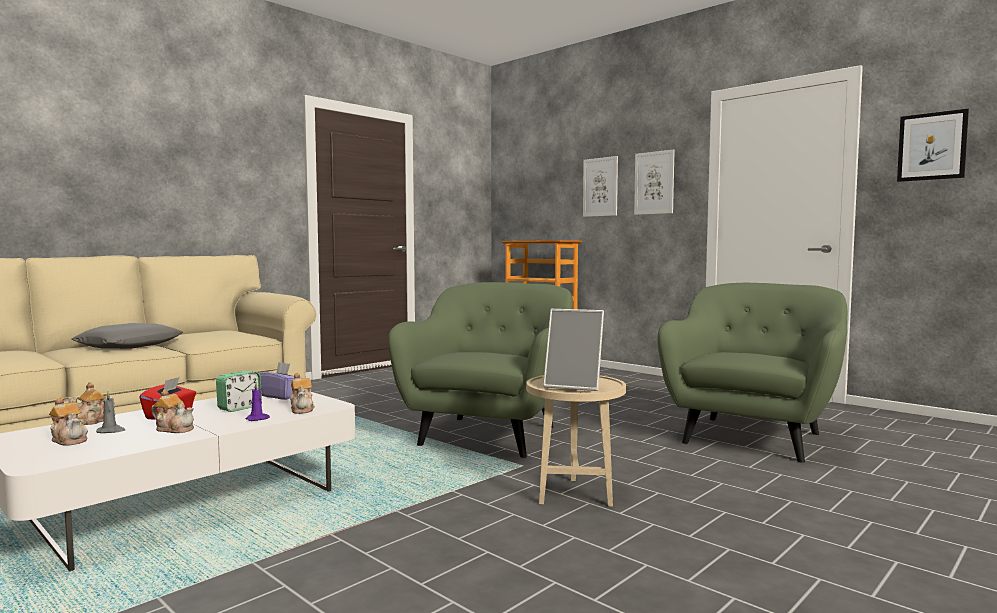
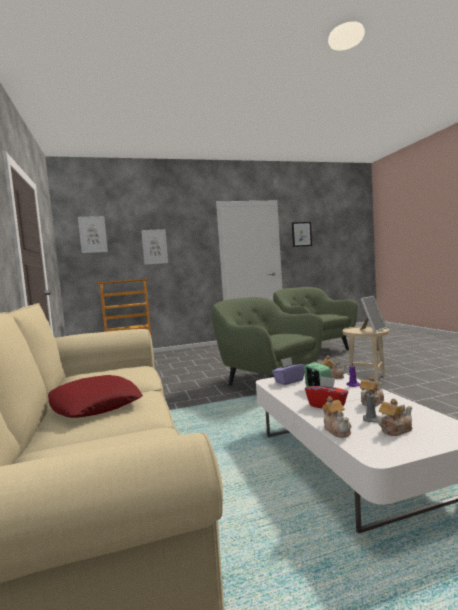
camera: 60 degrees left, 0 degrees up
grey pillow [71,323,183,349] -> red pillow [48,375,143,418]
picture [634,149,675,215] -> picture moved to [78,216,108,253]

